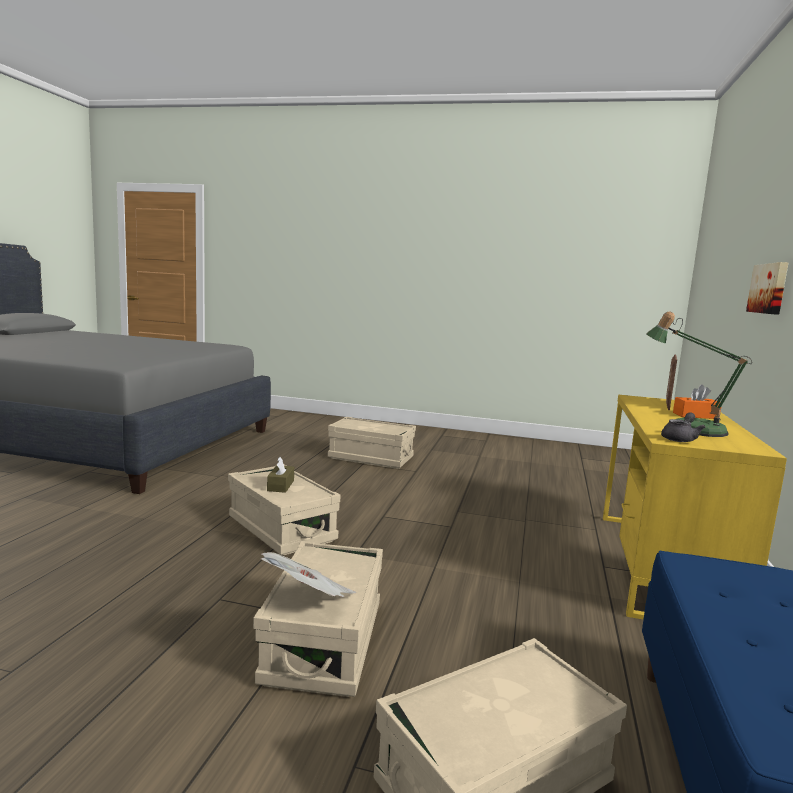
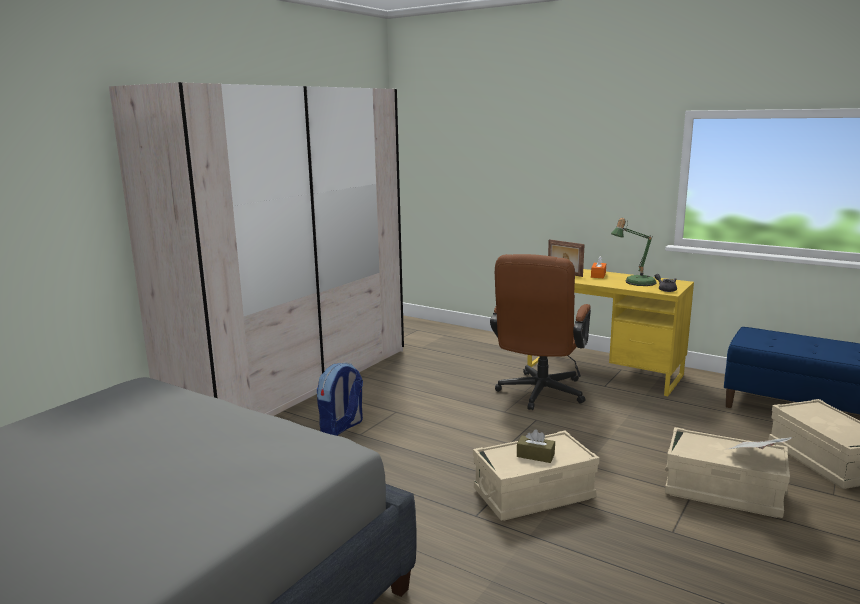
camera: 70 degrees left, 5 degrees up
beige storage box [328,417,416,469] -> backpack [317,362,363,436]
picture [746,262,788,315] -> none
none -> beige wardrobe [109,82,404,416]
none -> brown office chair [490,254,591,410]

